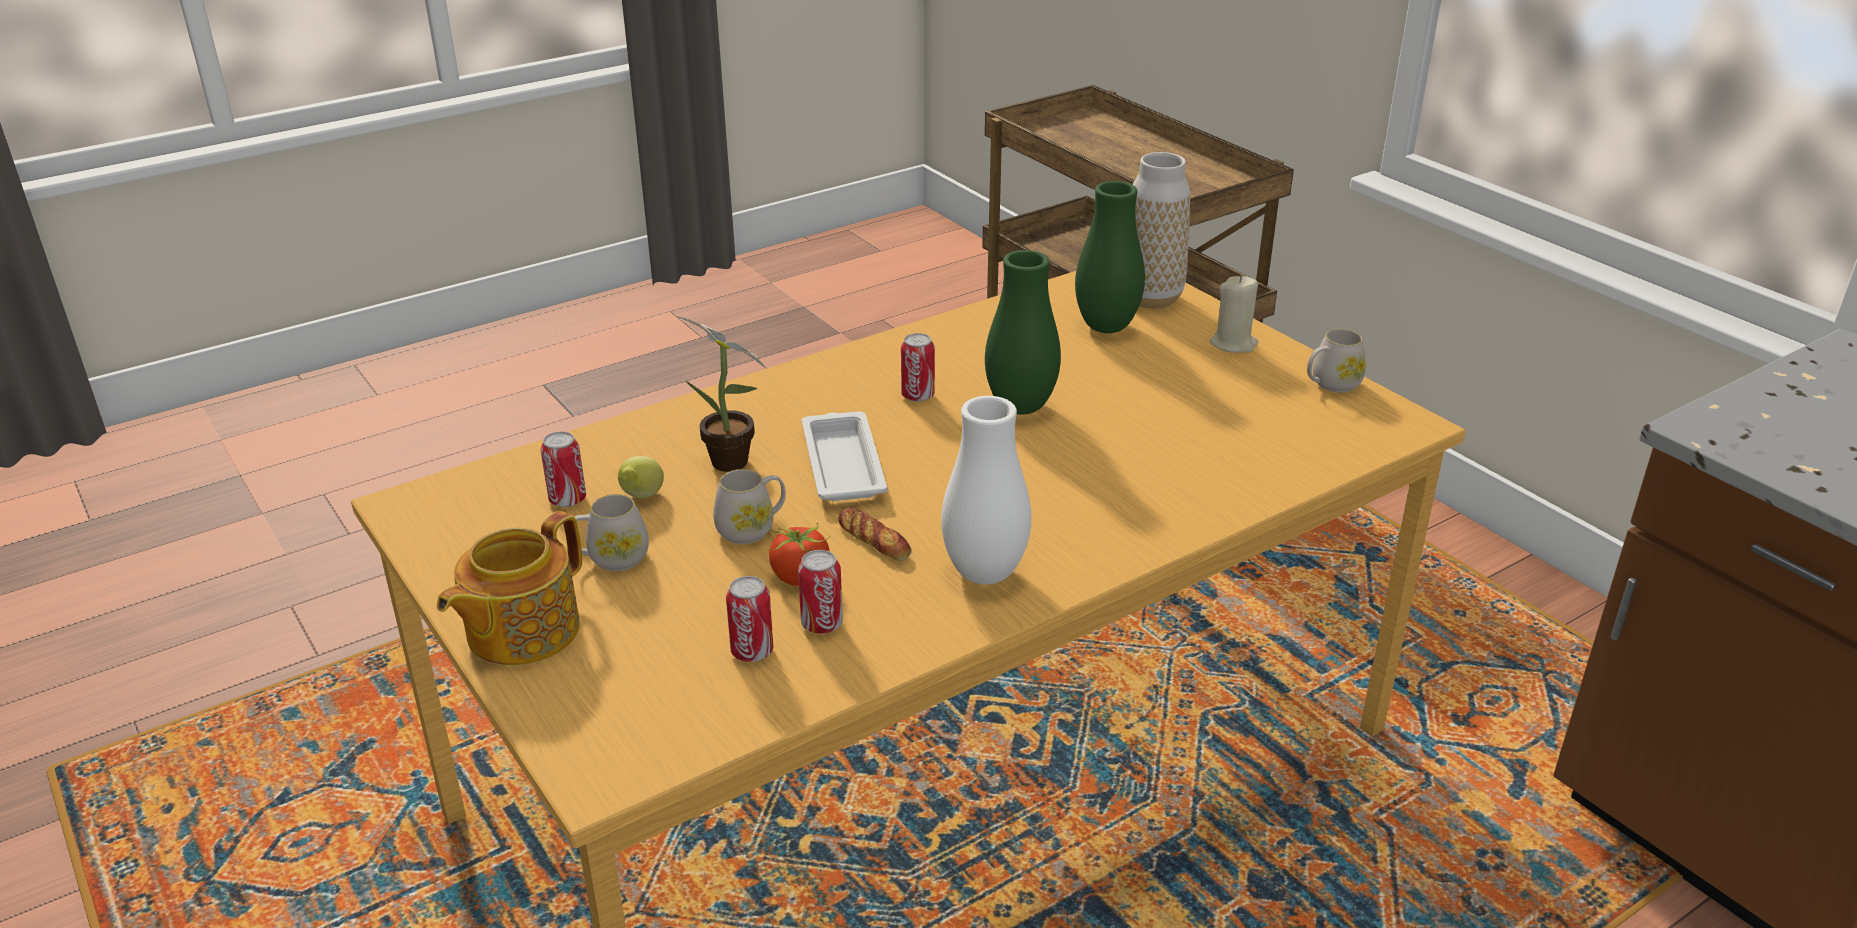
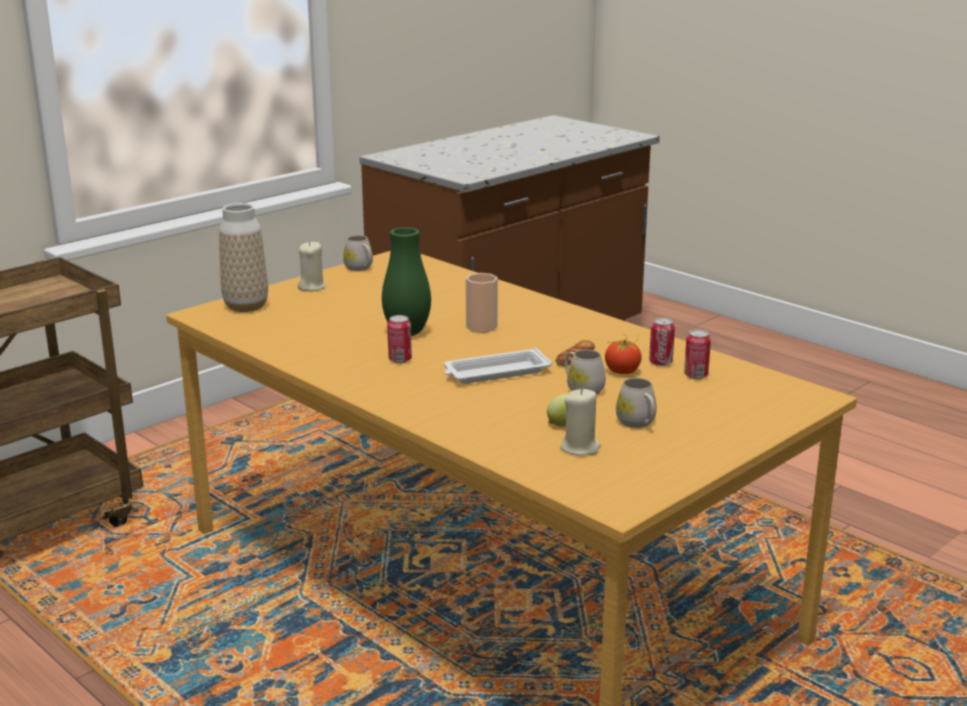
camera: 100 degrees left, 10 degrees down
teapot [437,511,582,665] -> none
can [541,431,586,507] -> beige candle [560,389,601,456]
potted plant [676,316,767,472] -> none
white vase [941,396,1031,585] -> none
green vase [1075,181,1145,333] -> none
none -> cup [466,273,498,333]

